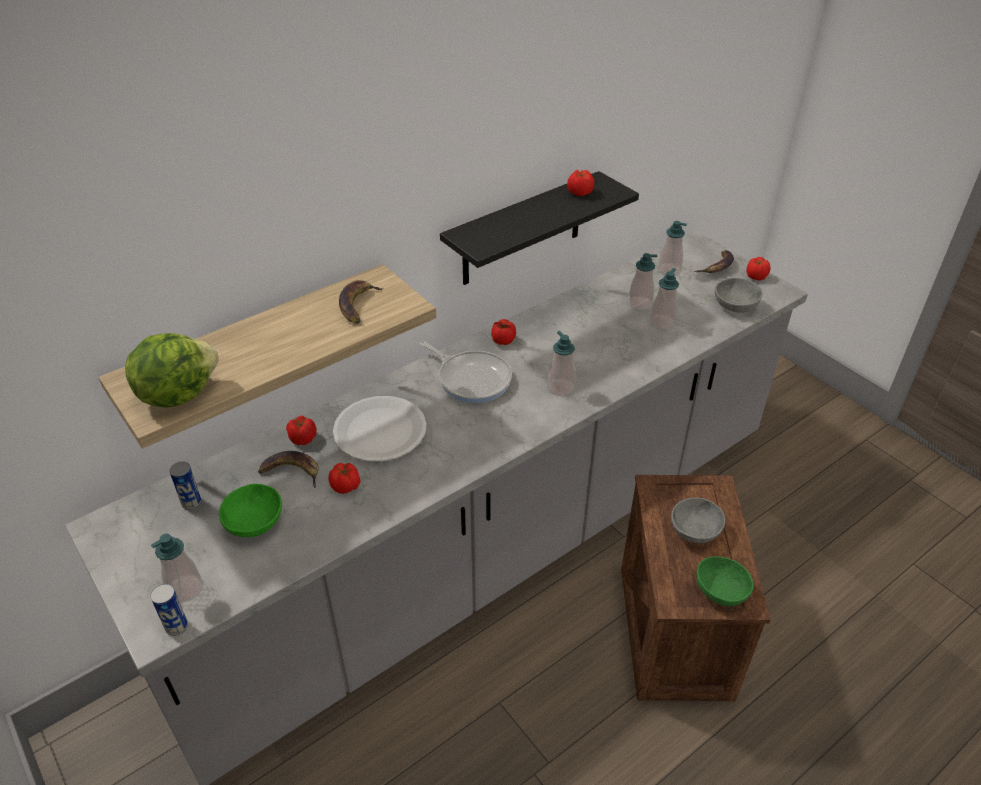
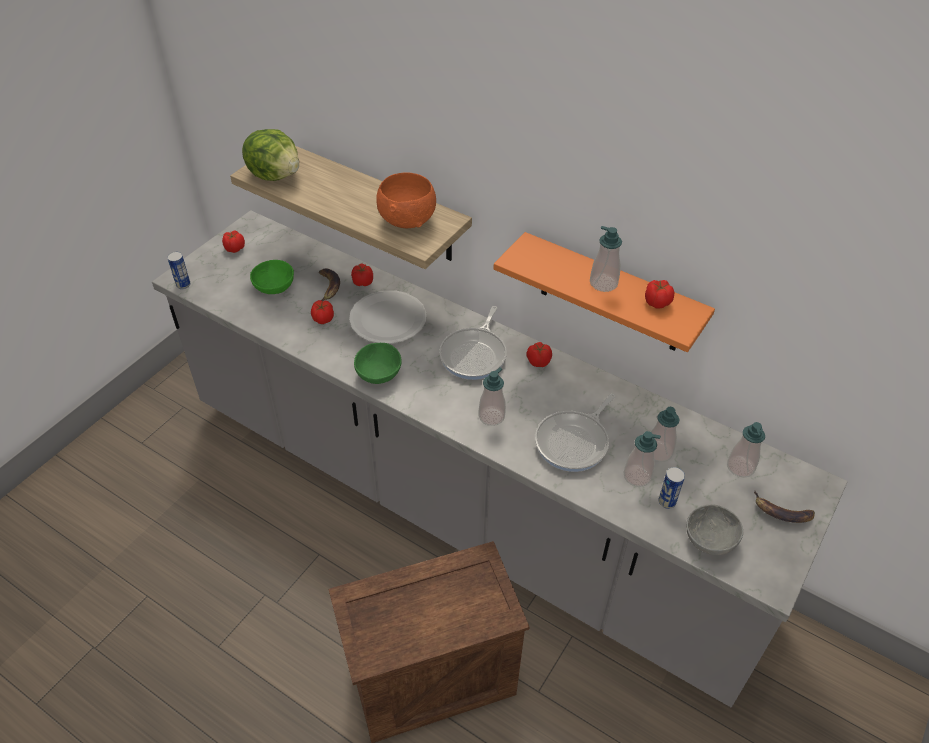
camera: 70 degrees right, 5 degrees up
soap dispenser [151,534,203,603] -> soap dispenser moved to [590,226,622,292]
can [169,461,201,510] -> can moved to [658,467,685,509]
banana [339,280,383,324] -> orange bowl [376,173,436,228]
black shelf [440,171,639,285] -> orange shelf [493,232,715,352]
grey bowl [671,498,725,543] -> none
green bowl [697,556,754,606] -> green bowl moved to [354,343,402,384]
tomato [746,257,771,280] -> tomato moved to [222,230,245,253]
none -> frying pan [535,394,616,472]

